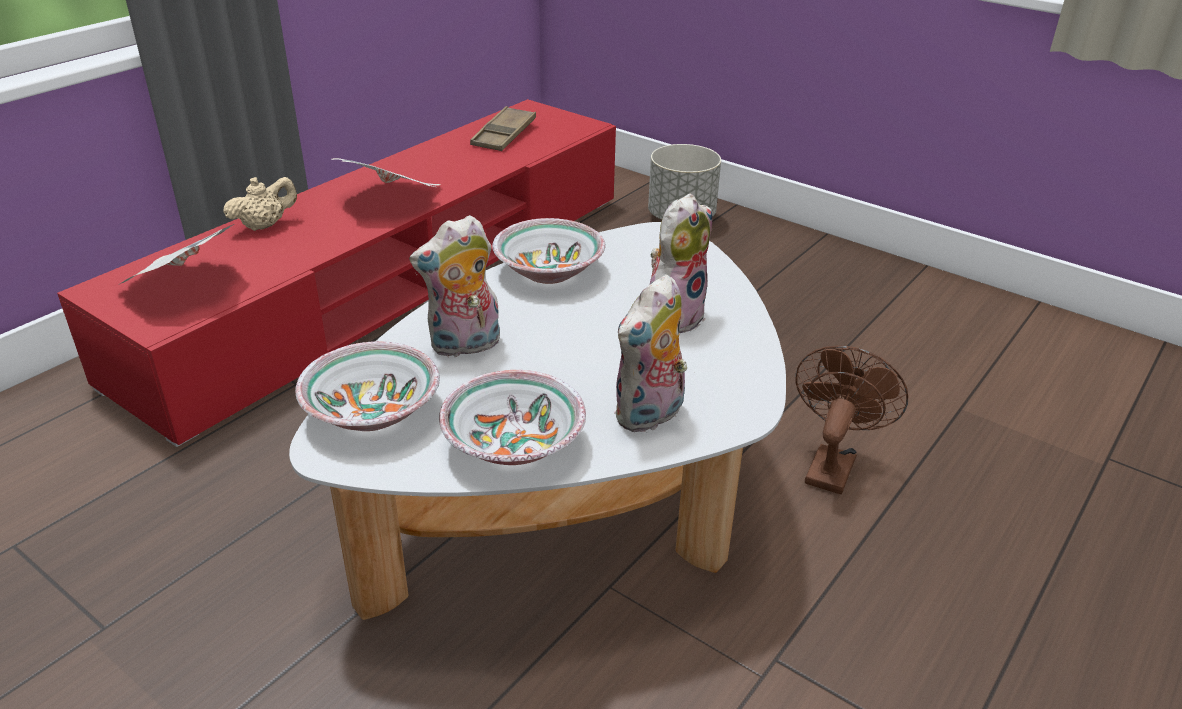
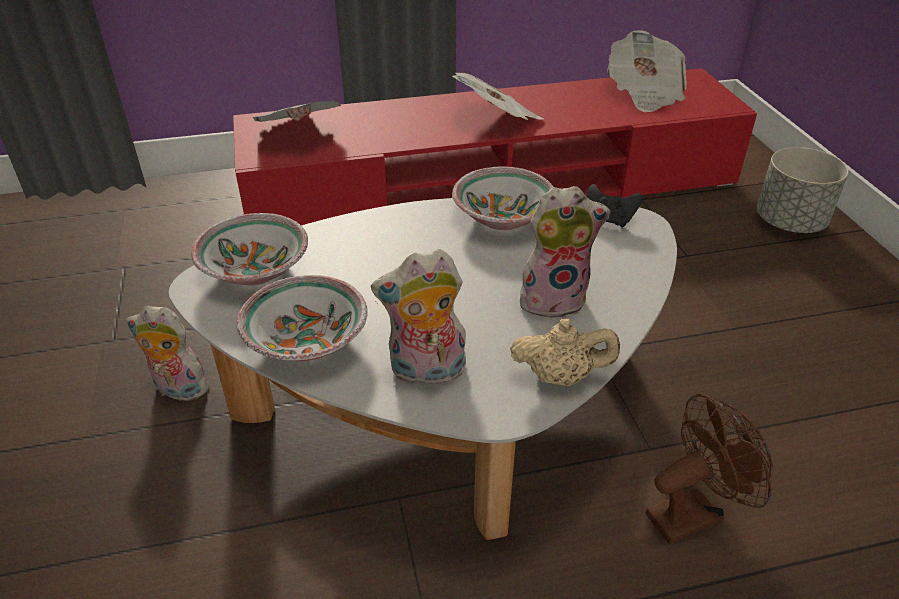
camera: 40 degrees right, 5 degrees up
beige teapot [223,177,297,231] -> beige teapot moved to [510,319,620,386]
plush toy [409,215,500,357] -> plush toy moved to [126,306,209,401]
brown tray [470,106,536,151] -> newspaper [607,30,687,112]
none -> black game controller [587,184,642,227]

